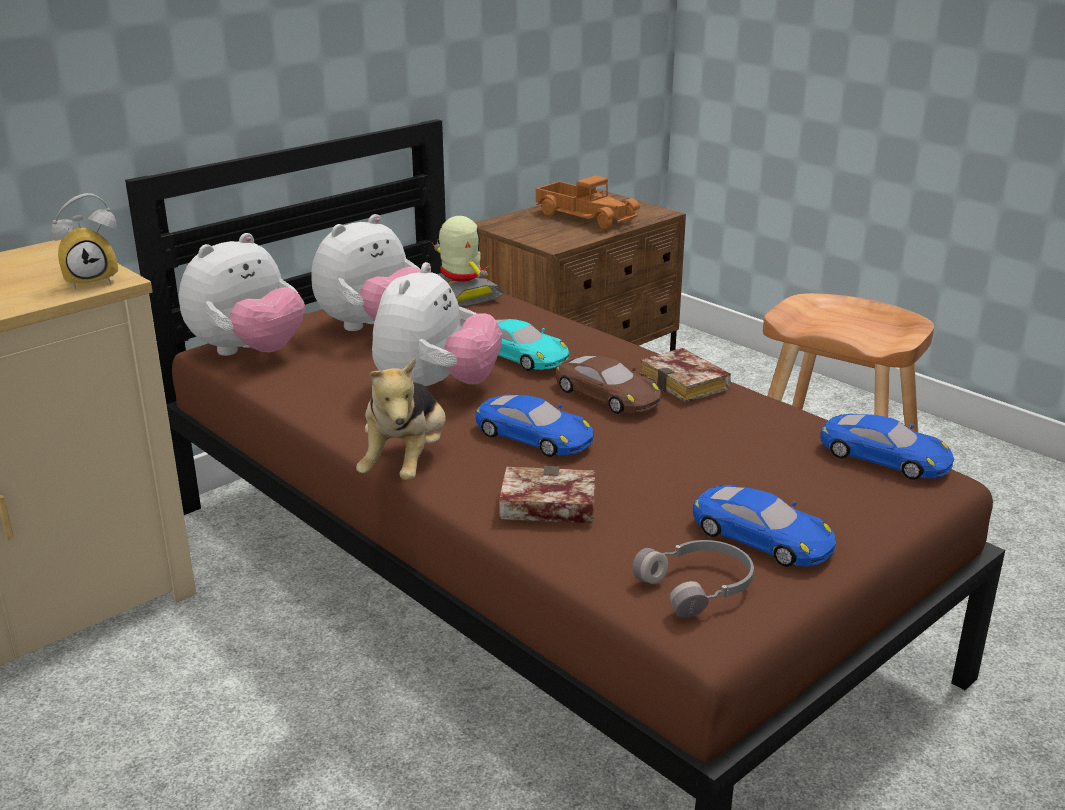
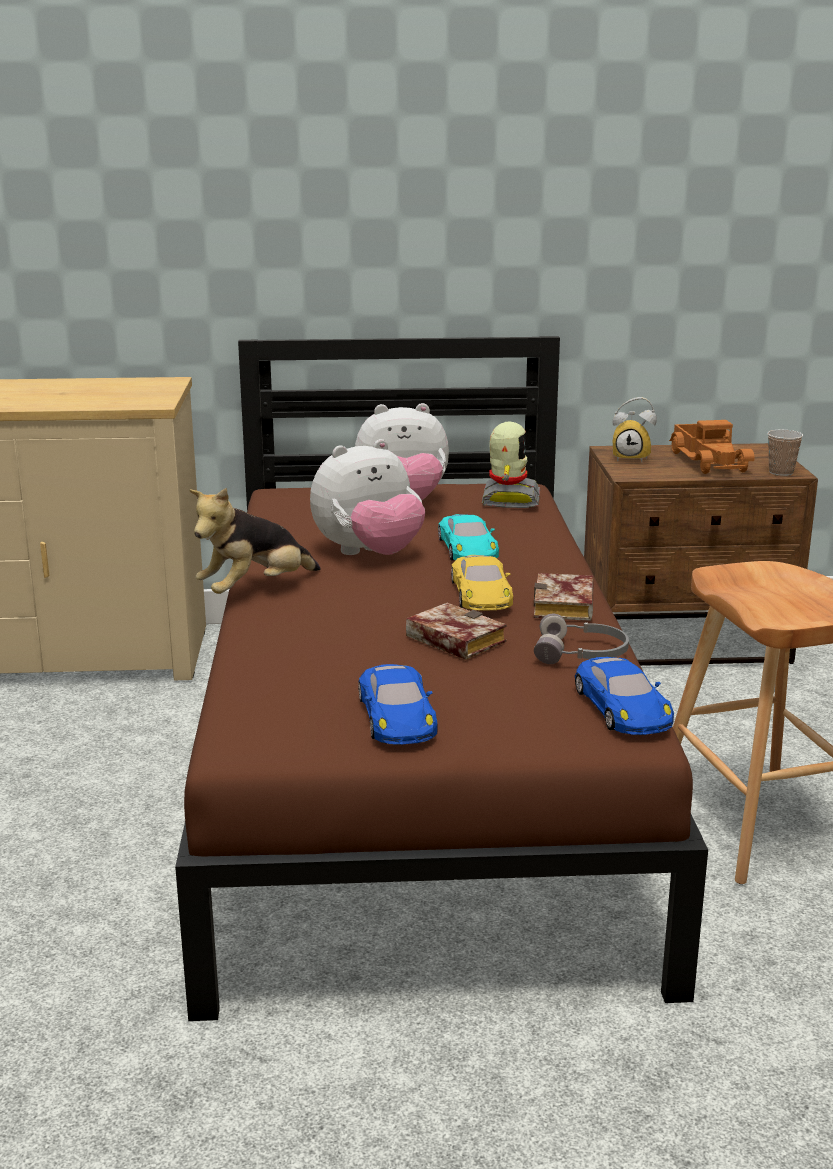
camera: 40 degrees right, 5 degrees down
alarm clock [52,193,118,289] -> alarm clock moved to [613,397,657,462]
plush toy [179,233,305,356] -> none
blue toy car [475,394,594,457] -> none
book [499,466,596,523] -> book moved to [406,603,507,660]
brown toy car [556,356,662,414] -> yellow toy car [451,555,513,611]
grey headphones [632,540,754,618] -> grey headphones moved to [534,613,629,664]
none -> cup [767,430,803,476]

